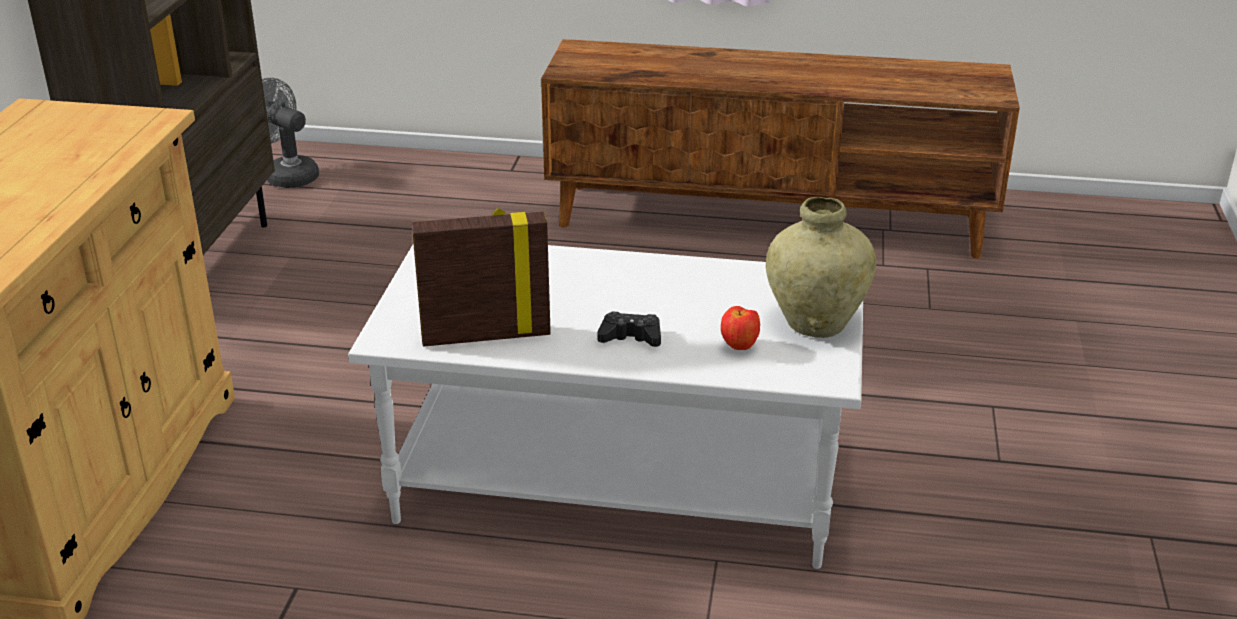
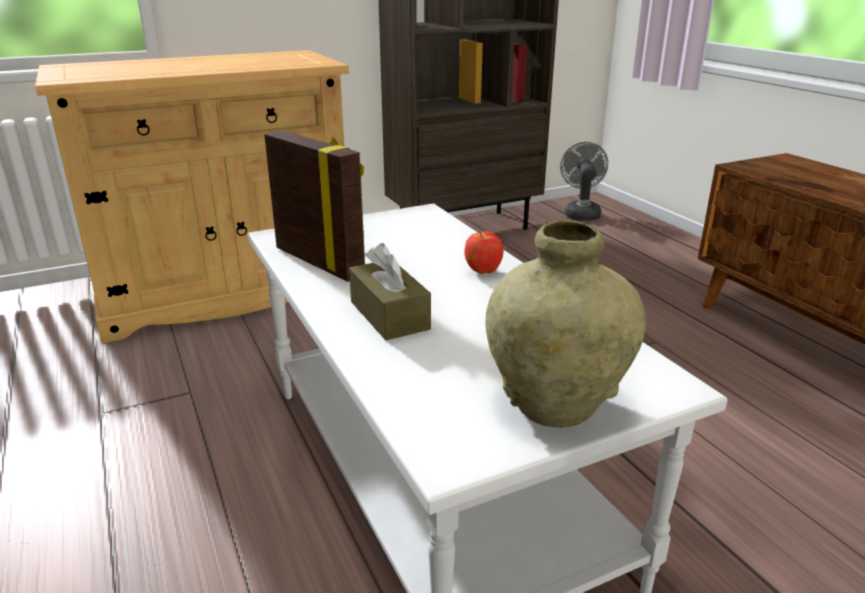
camera: 55 degrees right, 5 degrees down
black game controller [597,311,661,347] -> brown tissue box [349,243,431,340]
apple [721,306,760,350] -> apple moved to [464,231,503,274]

